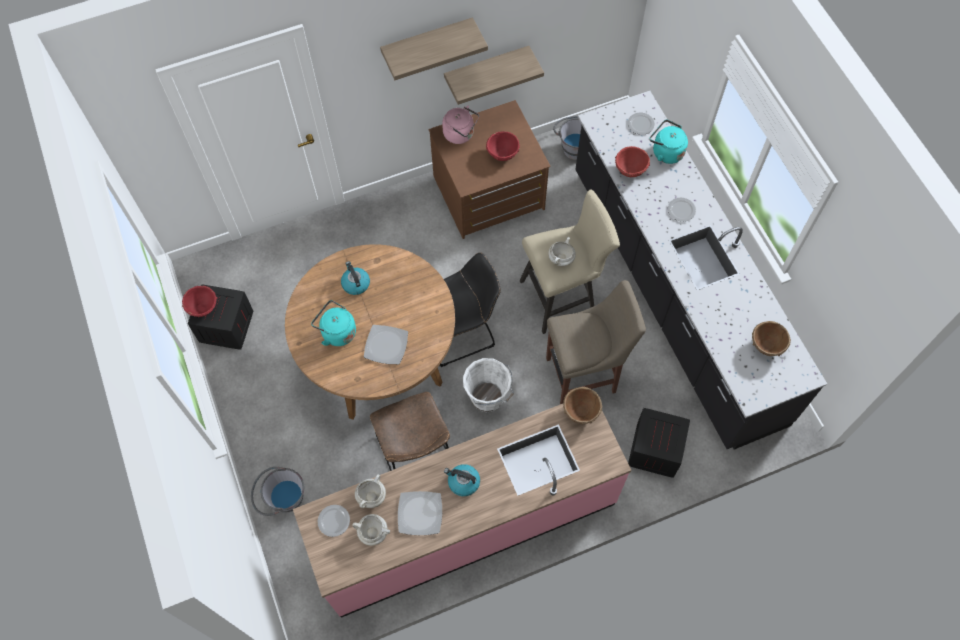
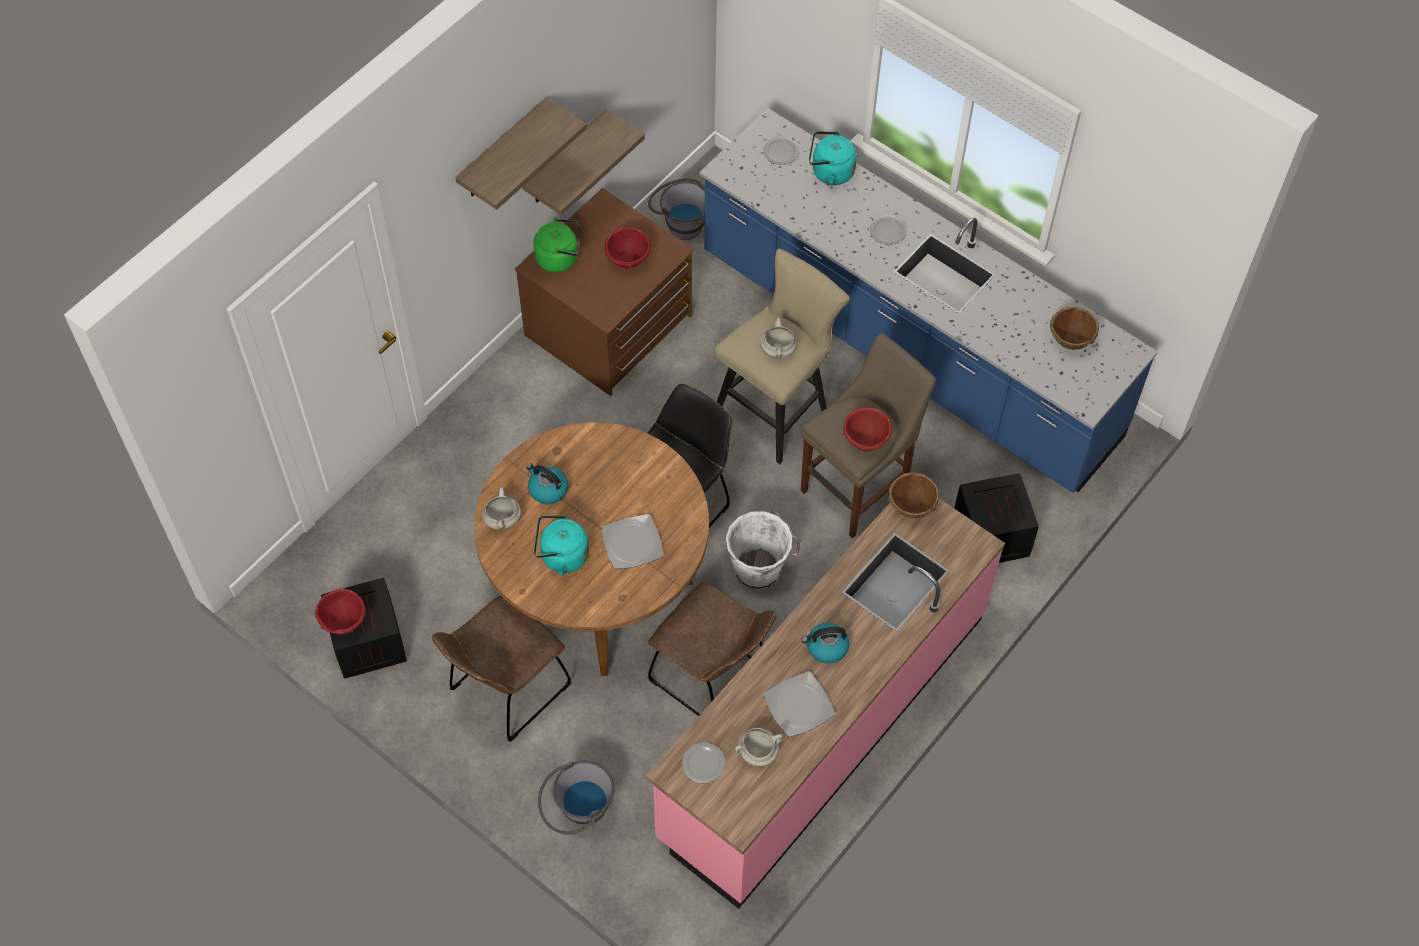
camera: 30 degrees left, 5 degrees down
white cooking pot [355,474,386,508] -> white cooking pot moved to [482,487,521,530]
pink kettle [442,106,479,144] -> green kettle [534,217,580,272]
black counter [575,91,827,450] -> blue counter [699,108,1158,493]
red bowl [615,146,650,177] -> red bowl moved to [843,408,892,451]
none -> brown chair [432,596,571,742]

